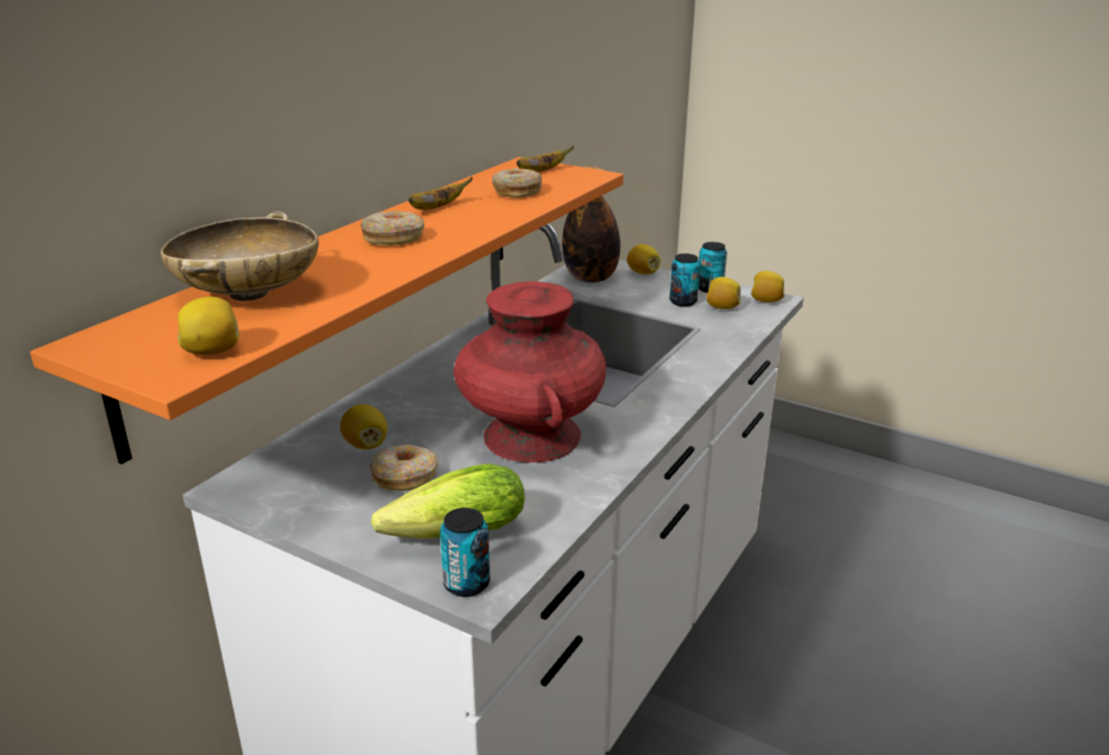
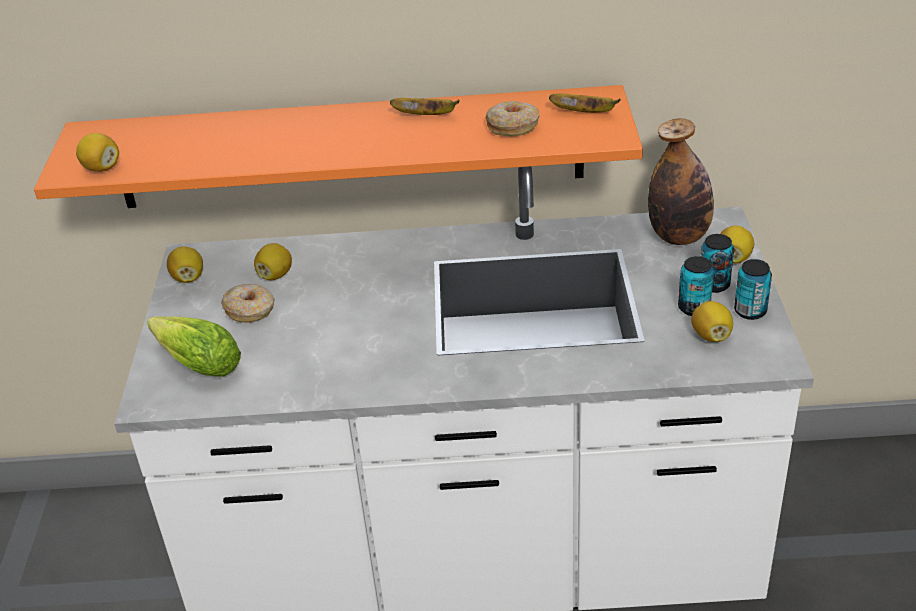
camera: 60 degrees right, 10 degrees up
beige bowl [161,211,319,301] -> none
donut [360,211,424,246] -> none
can [440,508,490,597] -> can moved to [701,234,734,293]
red vase [453,281,606,463] -> none
lemon [751,271,785,302] -> lemon moved to [167,246,203,283]

